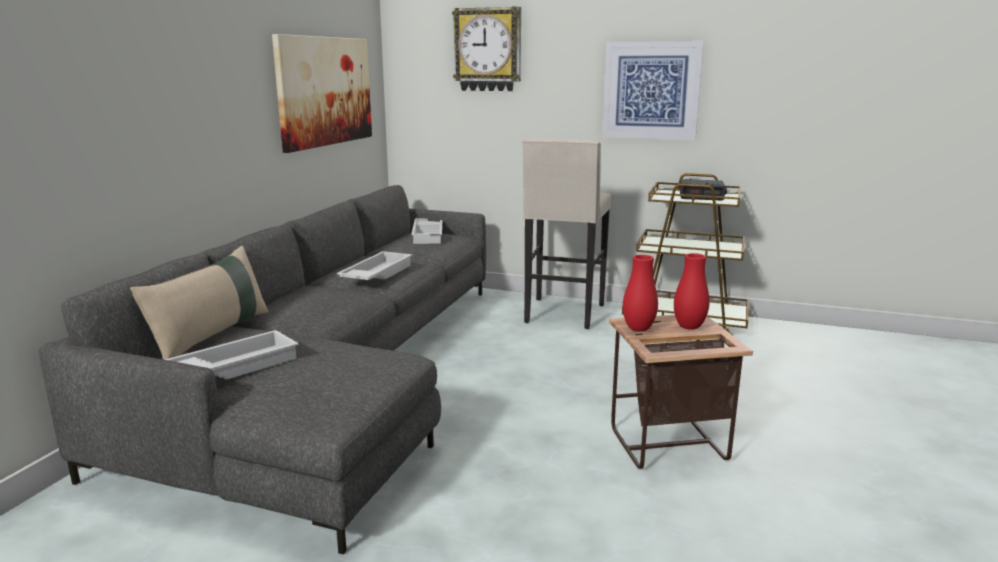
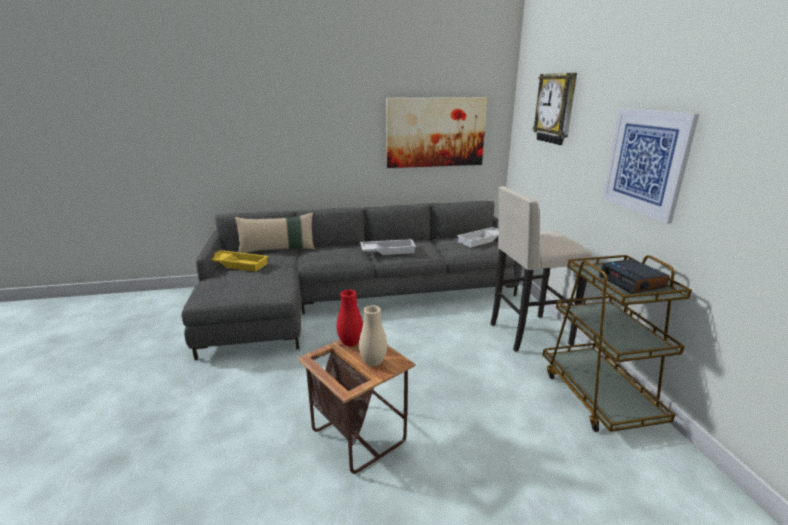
camera: 60 degrees right, 5 degrees up
white tray [165,330,299,380] -> yellow tray [211,250,269,272]
red vase [674,253,710,330] -> beige vase [359,305,387,366]

